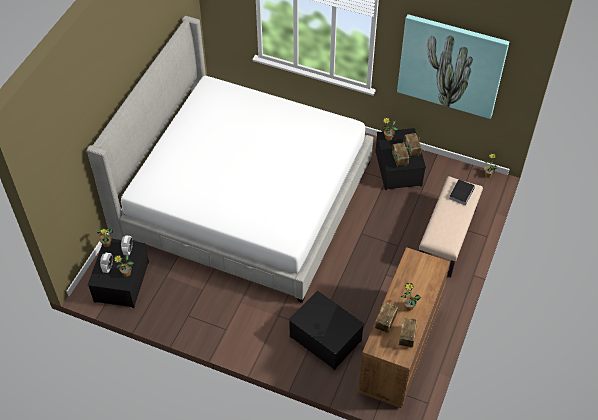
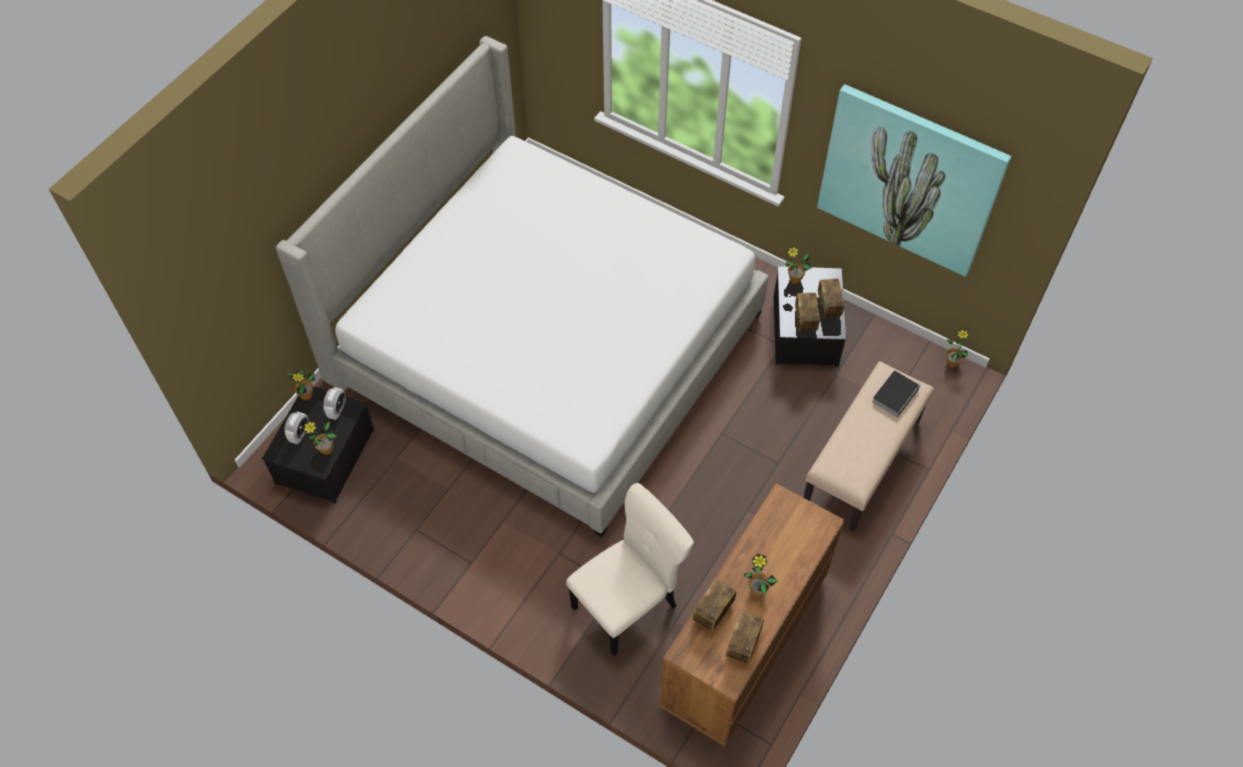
camera: 10 degrees right, 5 degrees up
storage box [289,291,364,370] -> beige chair [566,483,694,656]

